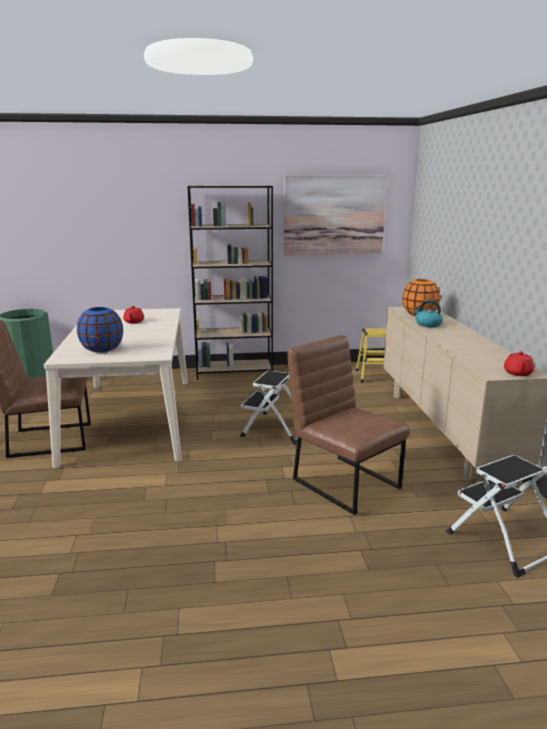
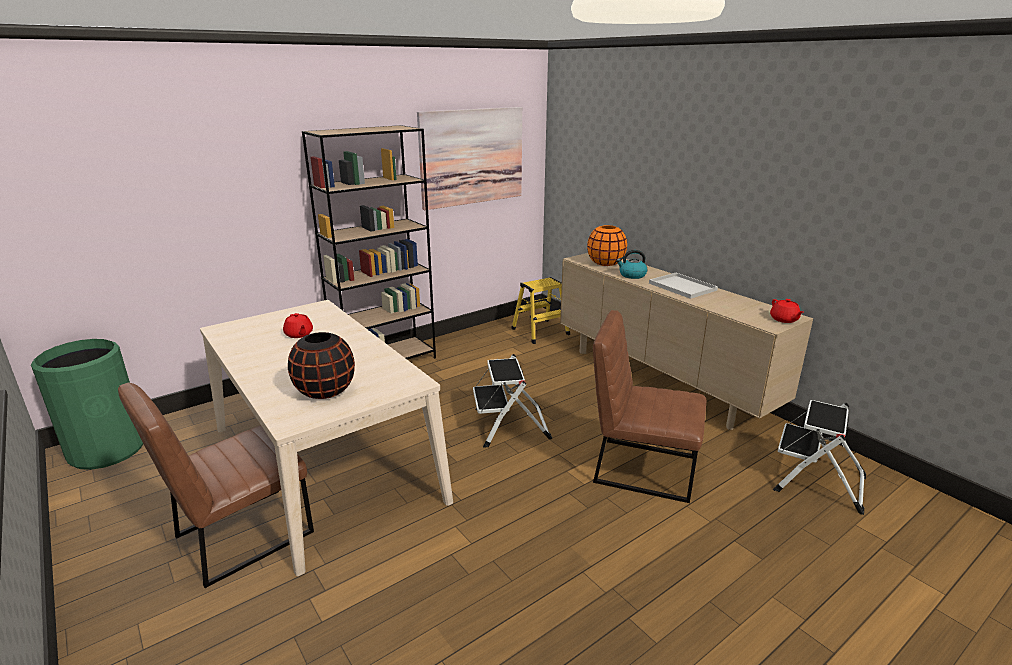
camera: 30 degrees left, 5 degrees up
blue vase [77,307,123,353] -> black vase [288,332,355,399]
none -> white tray [649,273,718,299]

